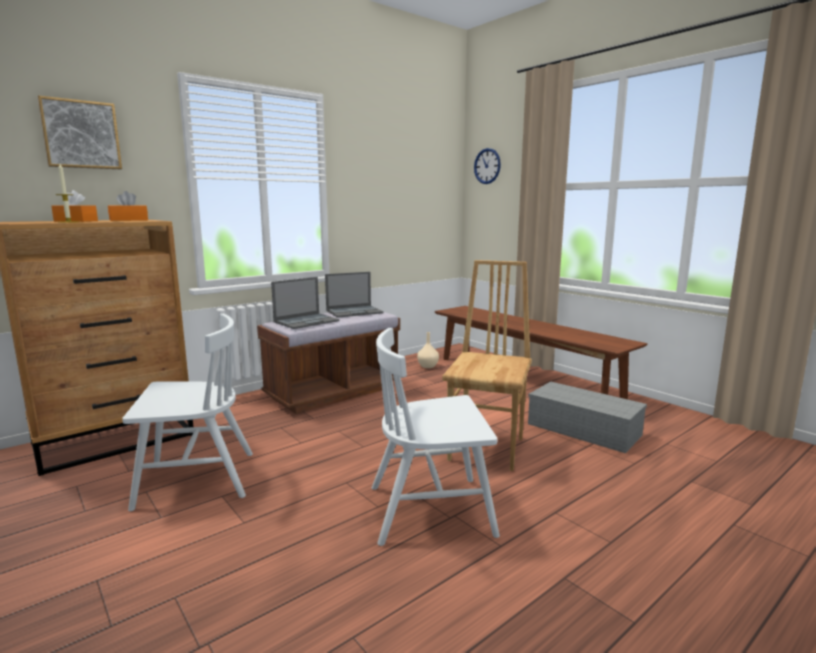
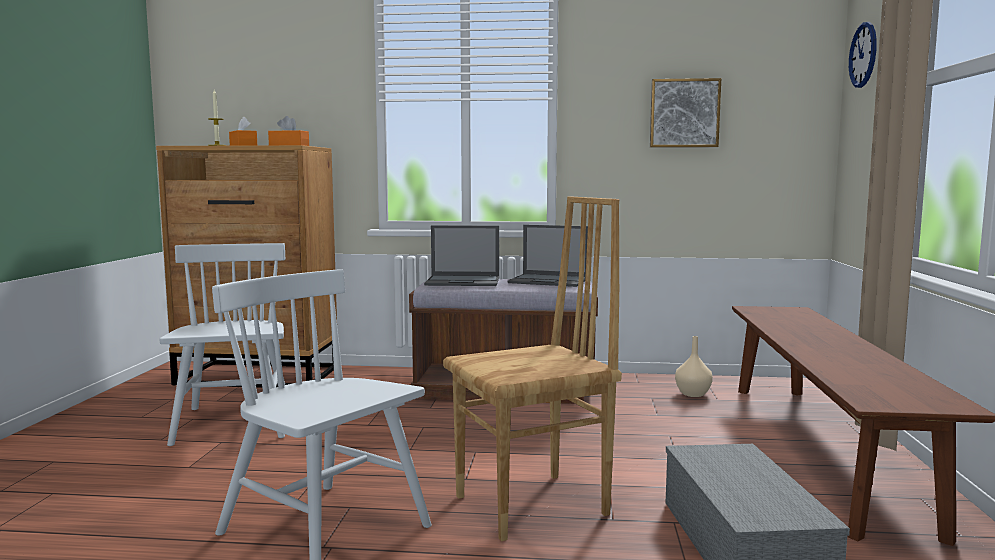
camera: 45 degrees right, 5 degrees down
picture [37,96,122,169] -> picture moved to [650,78,721,148]
white chair [122,314,253,511] -> white chair turned 135 degrees counterclockwise [160,243,285,446]

